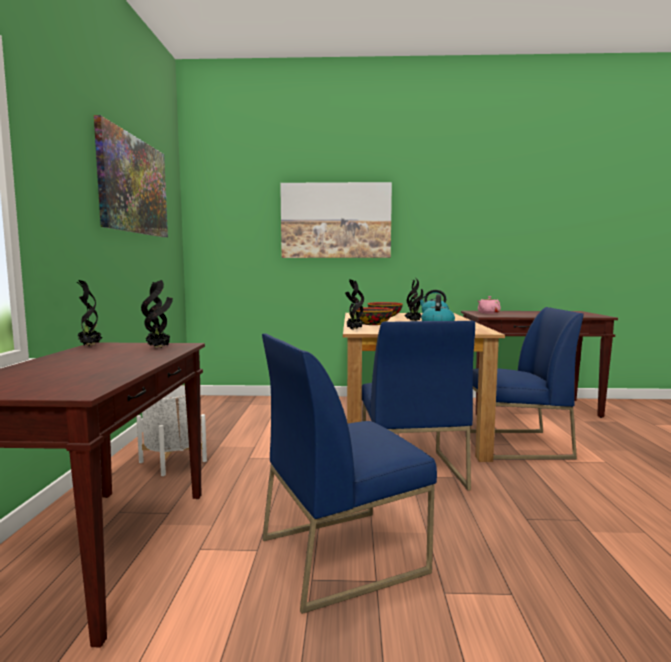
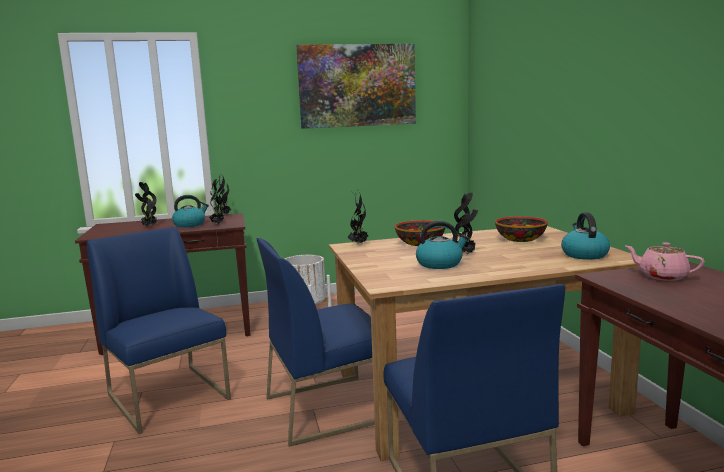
camera: 75 degrees right, 5 degrees up
picture [280,182,392,258] -> none
none -> potted plant [135,182,157,227]
none -> kettle [172,195,209,227]

